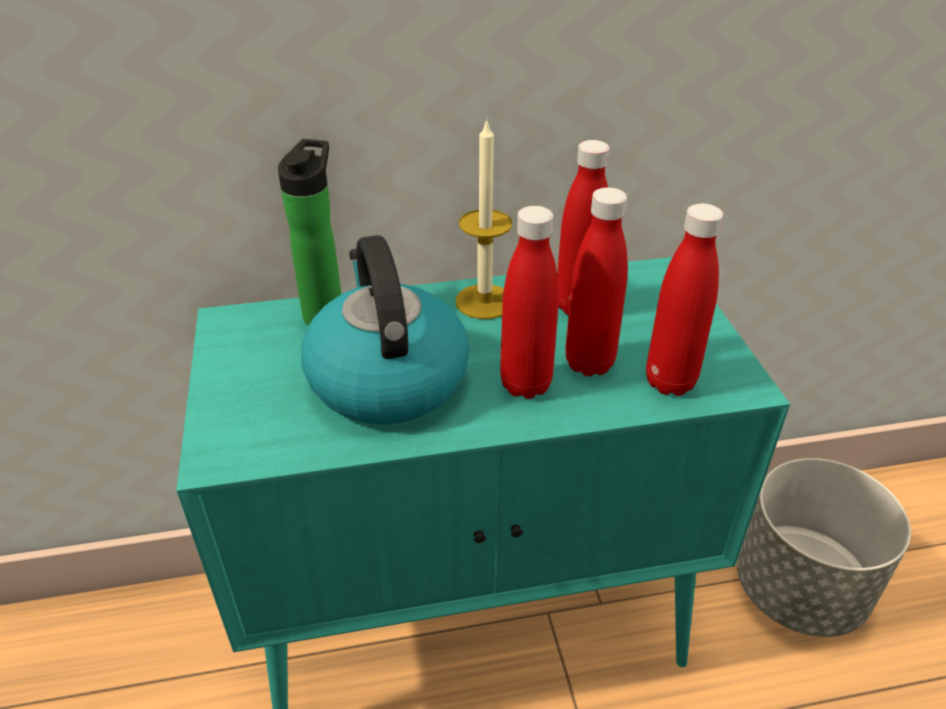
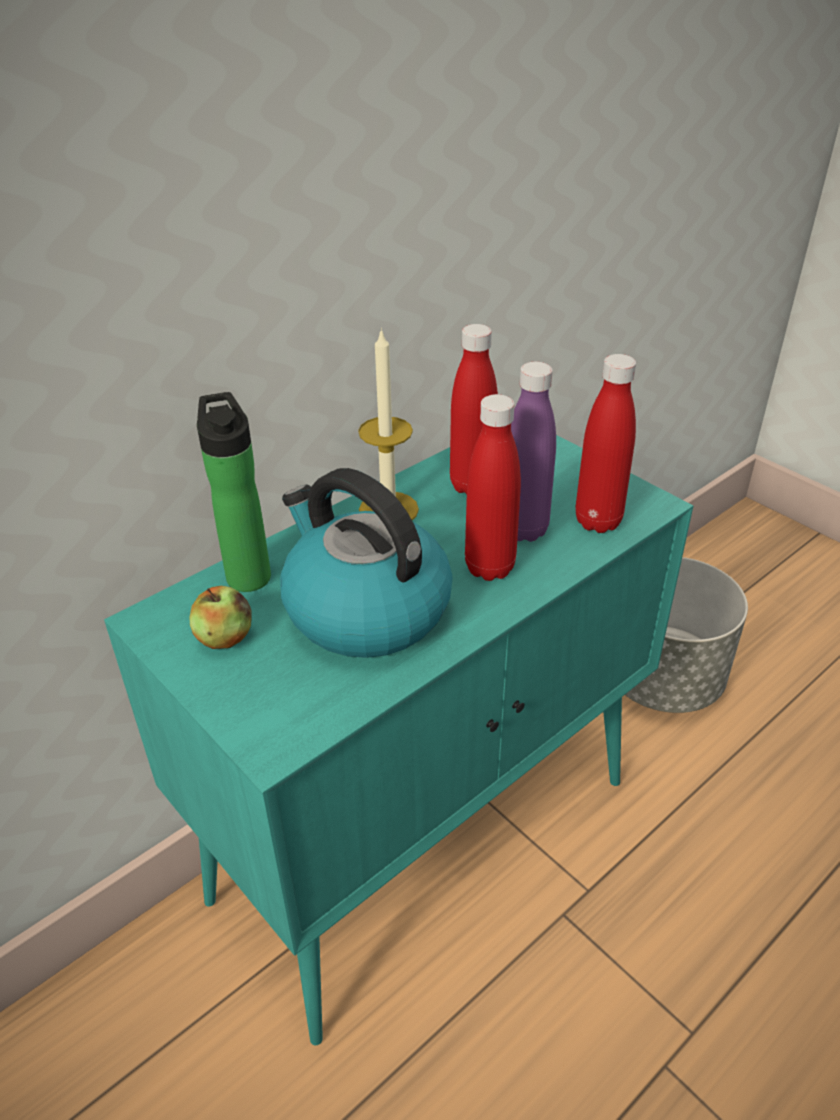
camera: 30 degrees left, 0 degrees up
red bottle [565,187,628,376] -> purple bottle [511,362,556,542]
none -> apple [189,586,252,649]

